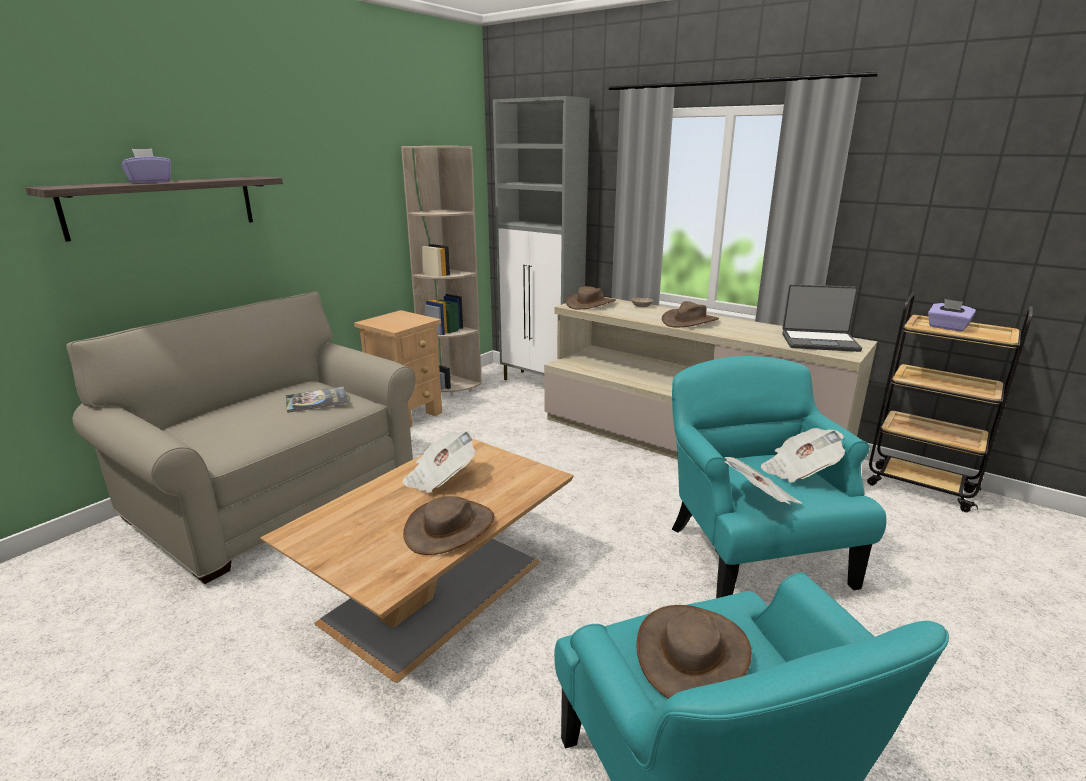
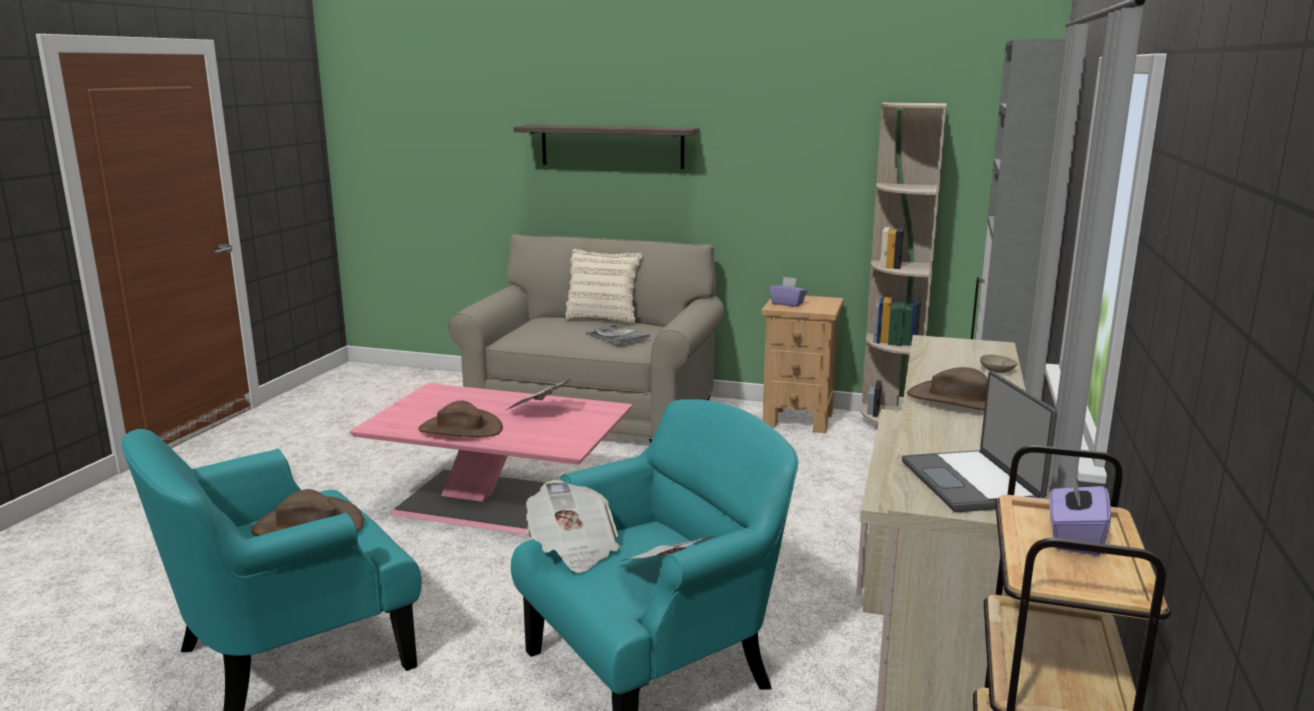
camera: 70 degrees right, 5 degrees down
purple tissue box [121,148,171,183] -> purple tissue box moved to [769,277,807,307]
brown coffee table [260,439,574,683] -> pink coffee table [349,383,633,535]
brown hat [566,286,616,310] -> none
none -> beige pillow [565,248,642,324]

